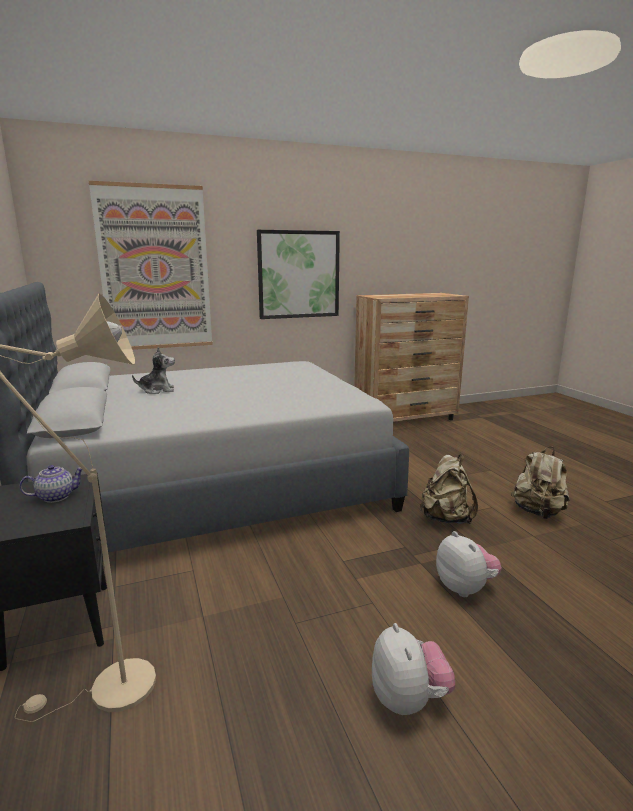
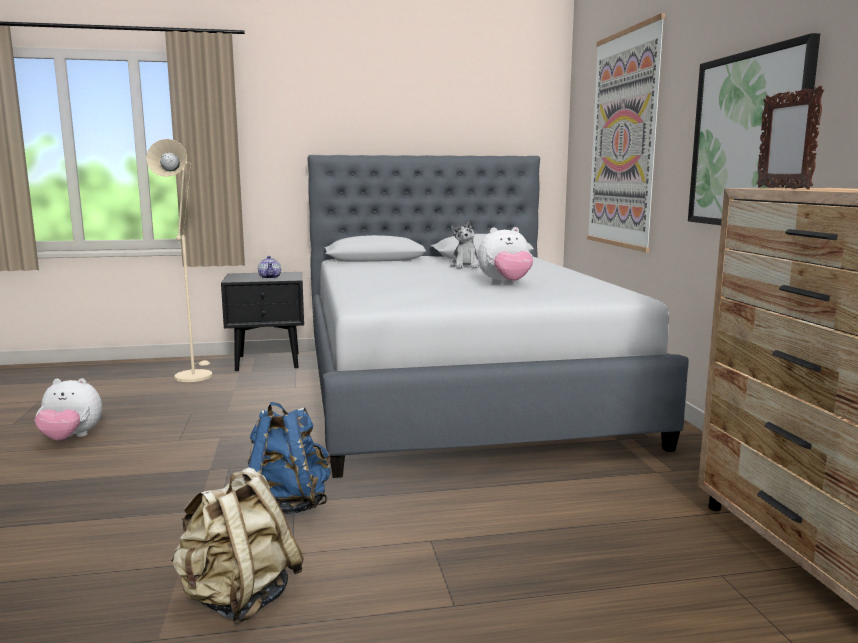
camera: 100 degrees right, 5 degrees down
beige backpack [421,455,478,524] -> blue backpack [248,402,331,514]
plush toy [436,531,502,597] -> plush toy moved to [478,227,533,284]
none -> picture frame [756,86,824,189]

